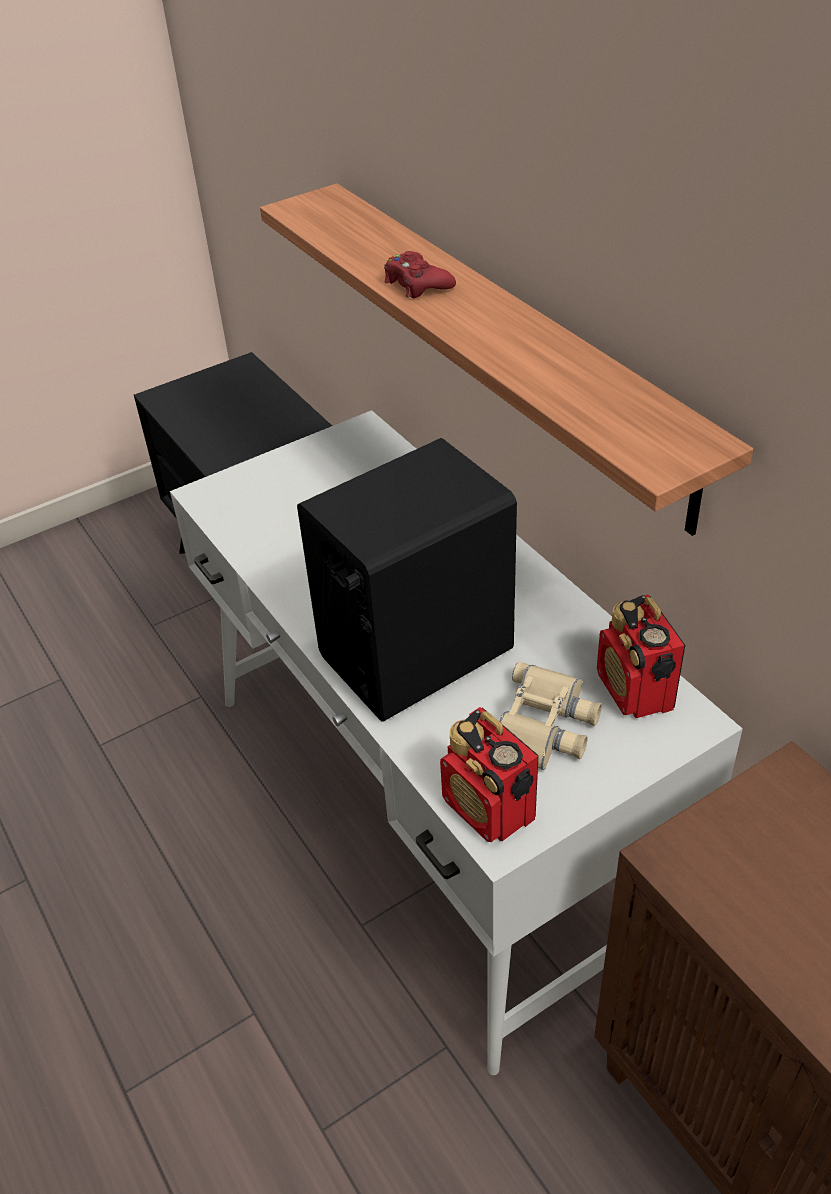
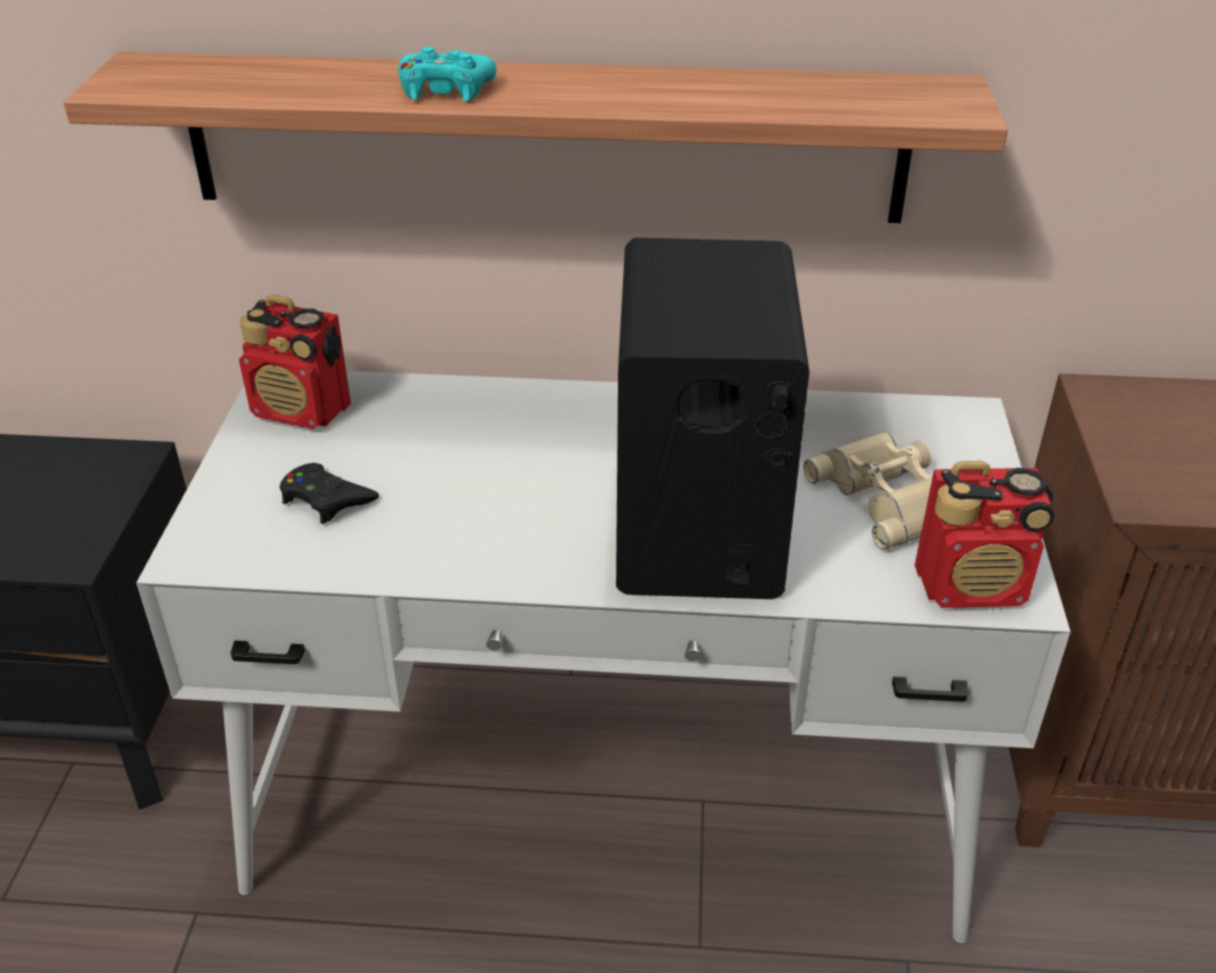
camera: 55 degrees left, 5 degrees down
red game controller [384,251,456,298] -> turquoise game controller [398,47,497,101]
radio [597,595,685,718] -> radio moved to [239,295,351,429]
none -> black game controller [280,463,379,524]

